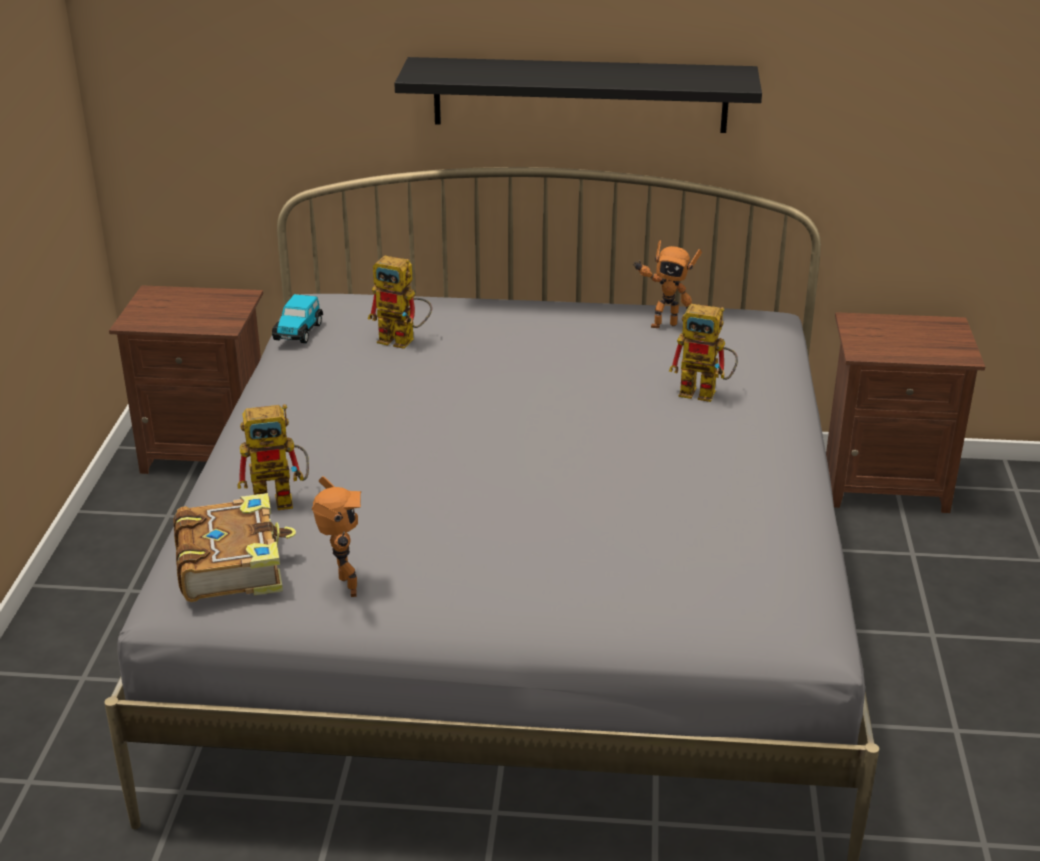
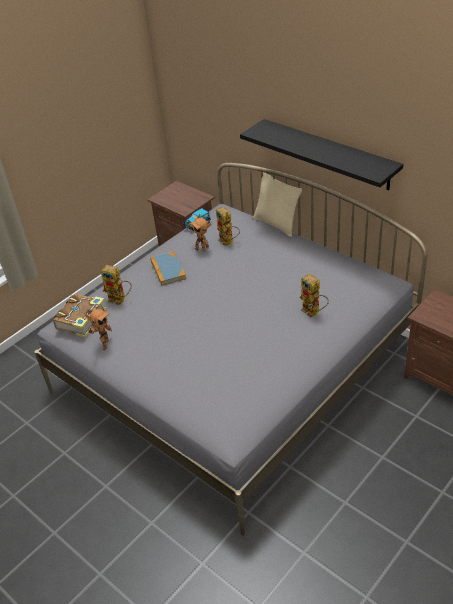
camera: 40 degrees right, 10 degrees up
toy robot [633,240,702,328] -> toy robot moved to [187,214,212,251]
none -> book [150,251,186,286]
none -> beige pillow [253,172,302,237]

